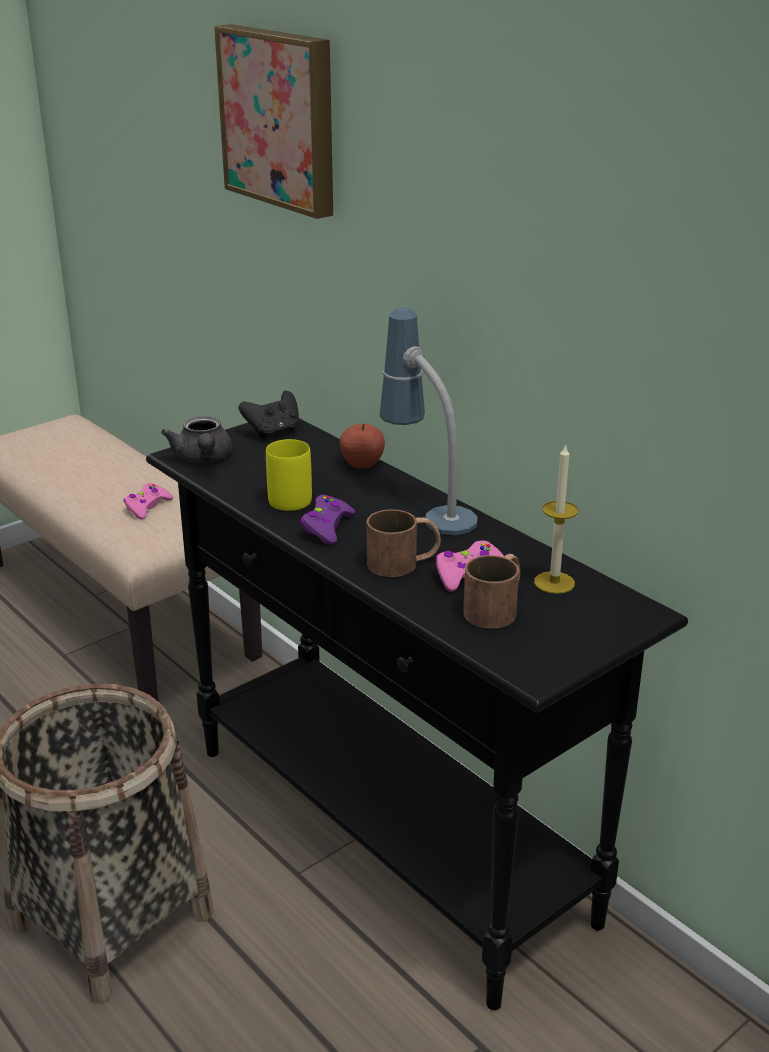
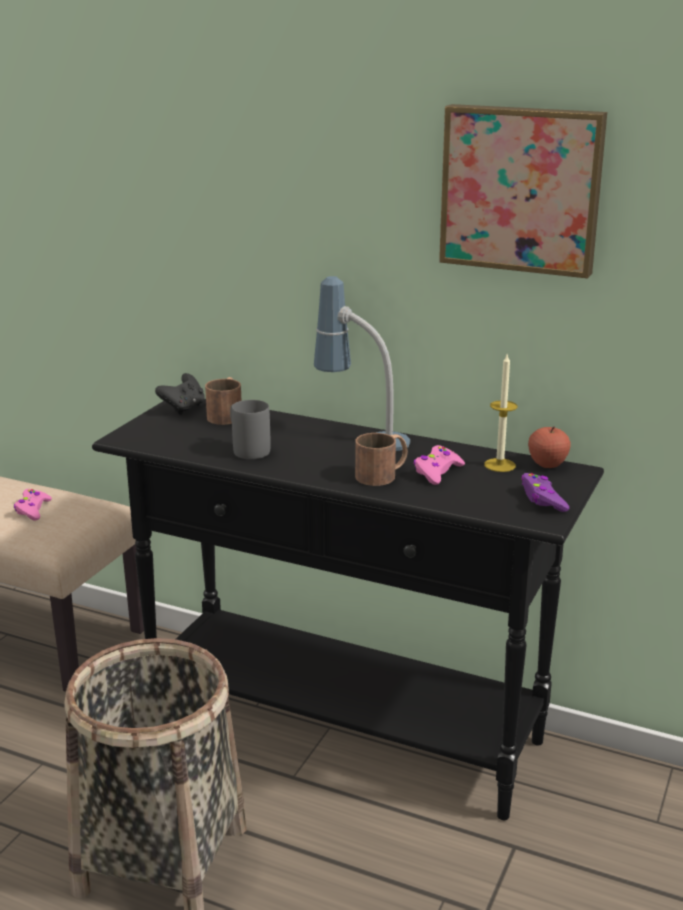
camera: 25 degrees left, 5 degrees down
grey teapot [161,416,232,463] -> none
picture [214,24,333,219] -> picture moved to [439,104,607,279]
yellow mug [266,439,312,511] -> grey mug [230,400,270,459]
purple game controller [301,495,355,545] -> purple game controller moved to [521,473,569,512]
apple [340,424,385,469] -> apple moved to [528,426,571,468]
brown mug [463,554,520,628] -> brown mug moved to [205,377,242,425]

